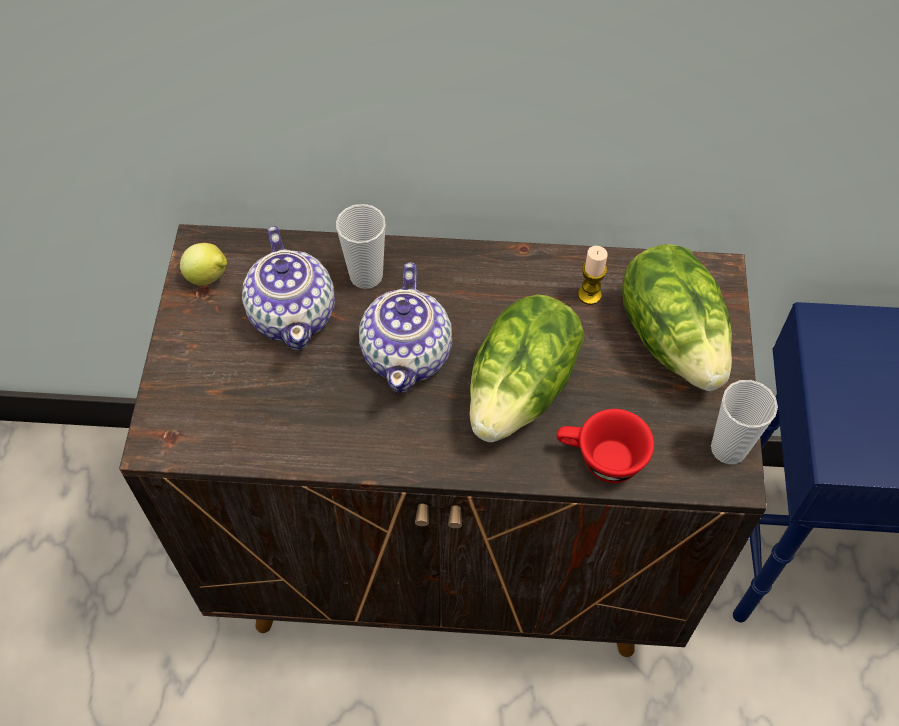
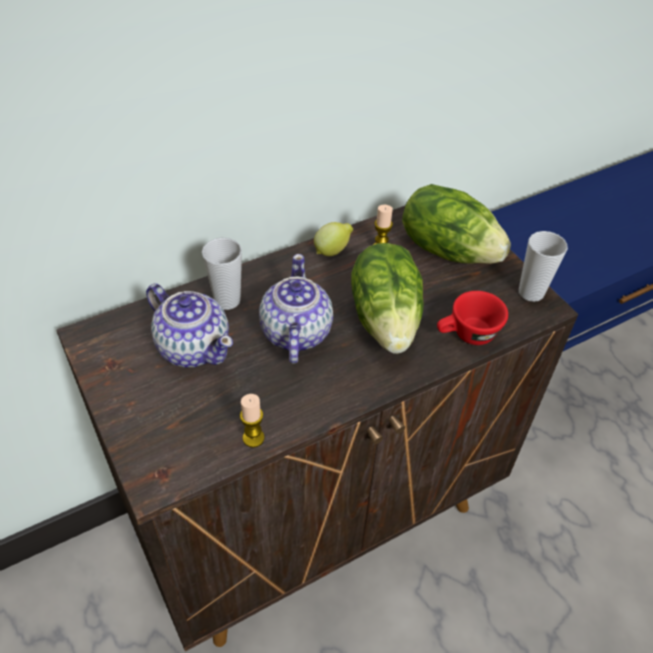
camera: 35 degrees left, 10 degrees down
lemon [180,243,227,286] -> lemon moved to [314,222,353,256]
teapot [359,262,452,393] -> teapot turned 150 degrees counterclockwise [259,254,333,364]
none -> candle [240,394,265,448]

